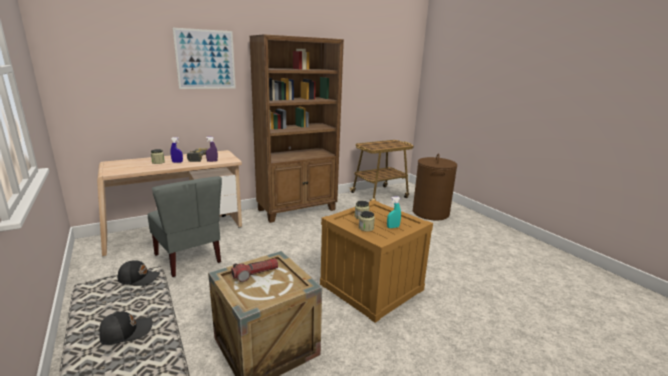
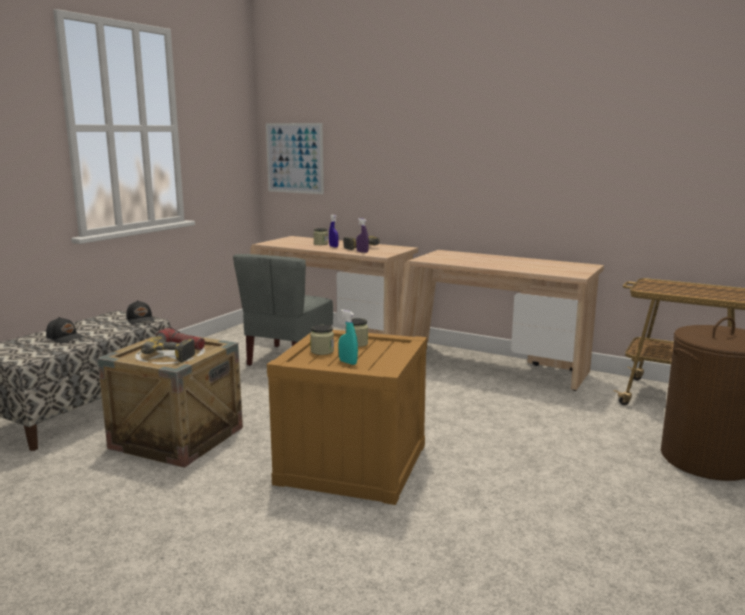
camera: 60 degrees right, 5 degrees down
picture [173,28,236,89] -> picture moved to [266,123,324,194]
brown bookcase [249,34,344,223] -> beige desk [397,250,604,391]
none -> power drill [138,336,195,362]

